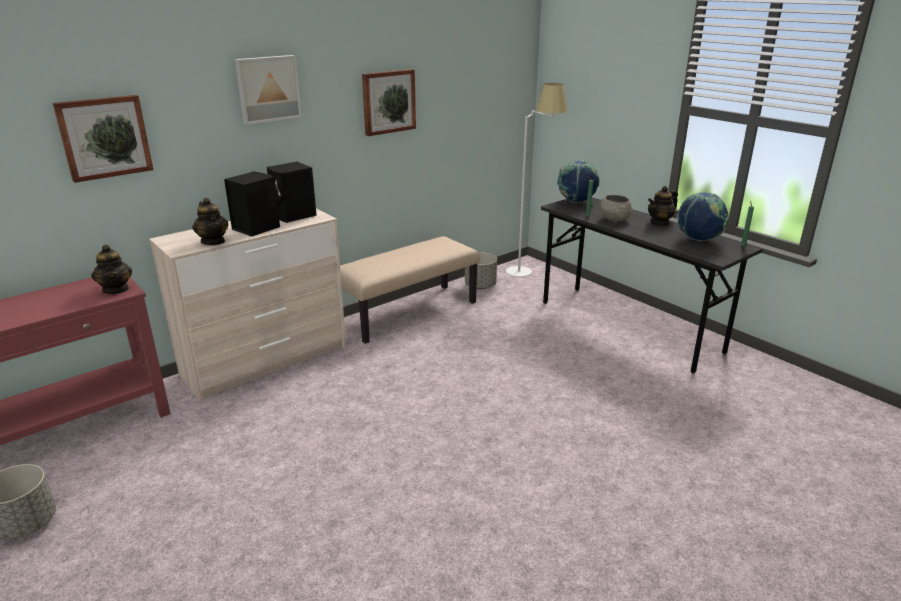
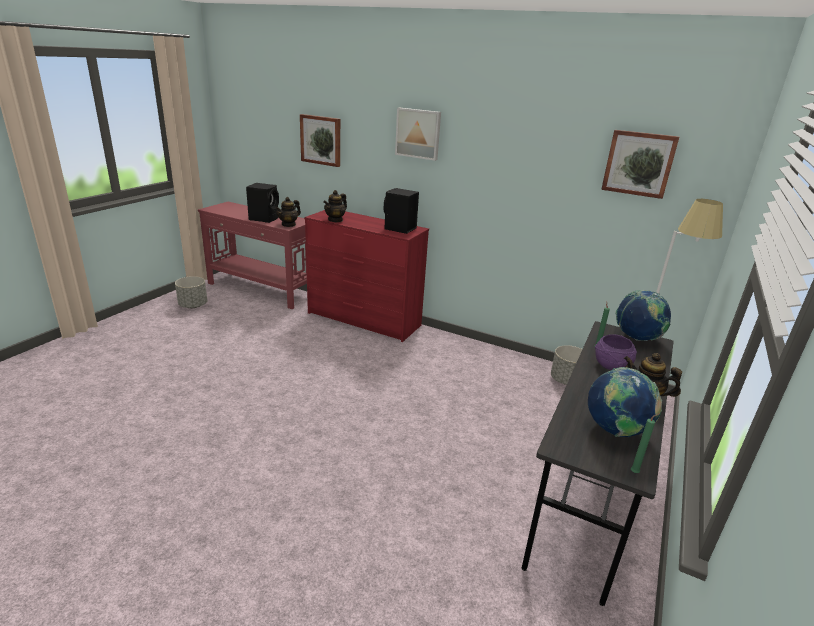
camera: 65 degrees right, 0 degrees up
beige dresser [149,208,347,402] -> red dresser [304,210,429,342]
black speaker [224,171,280,236] -> black speaker moved to [246,183,279,223]
beige bench [340,236,479,344] -> none
picture [362,69,416,136] -> picture moved to [601,130,679,199]
grey bowl [600,195,632,222] -> purple bowl [595,334,637,370]

